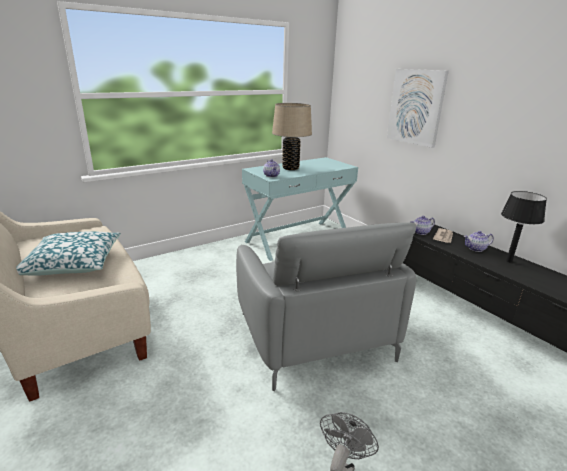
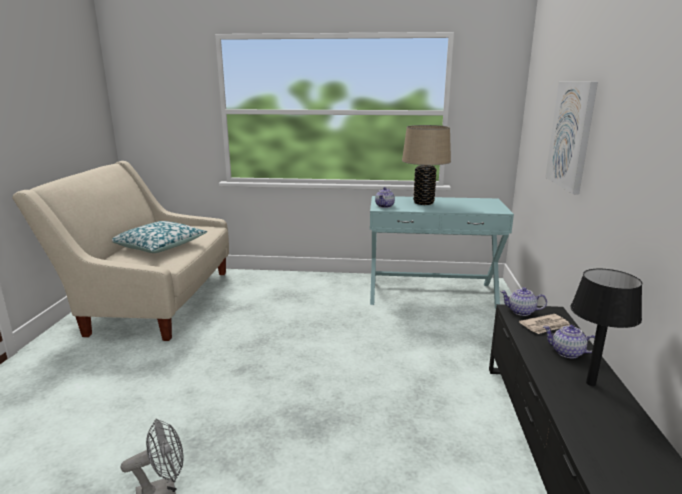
camera: 40 degrees right, 5 degrees down
grey armchair [236,222,416,391] -> none

